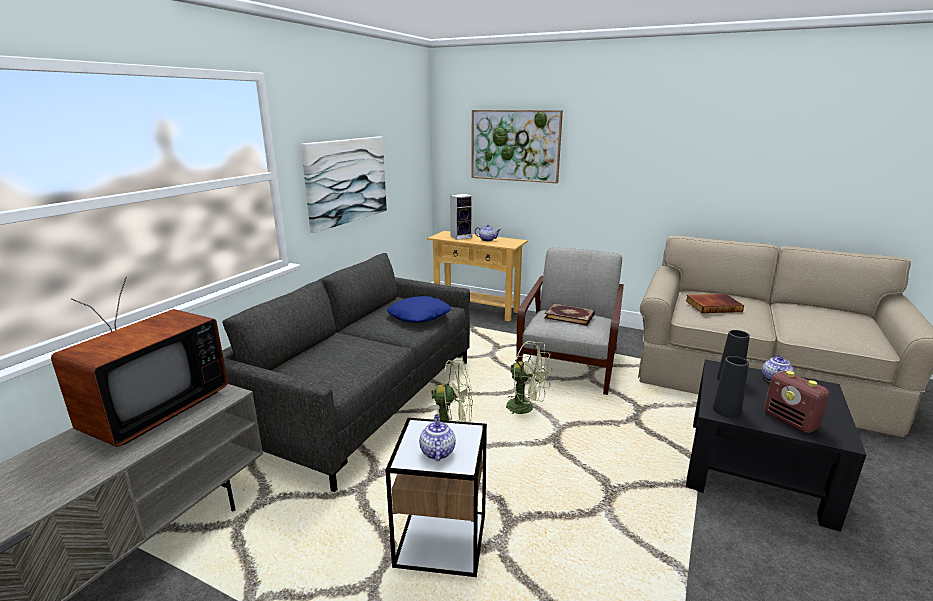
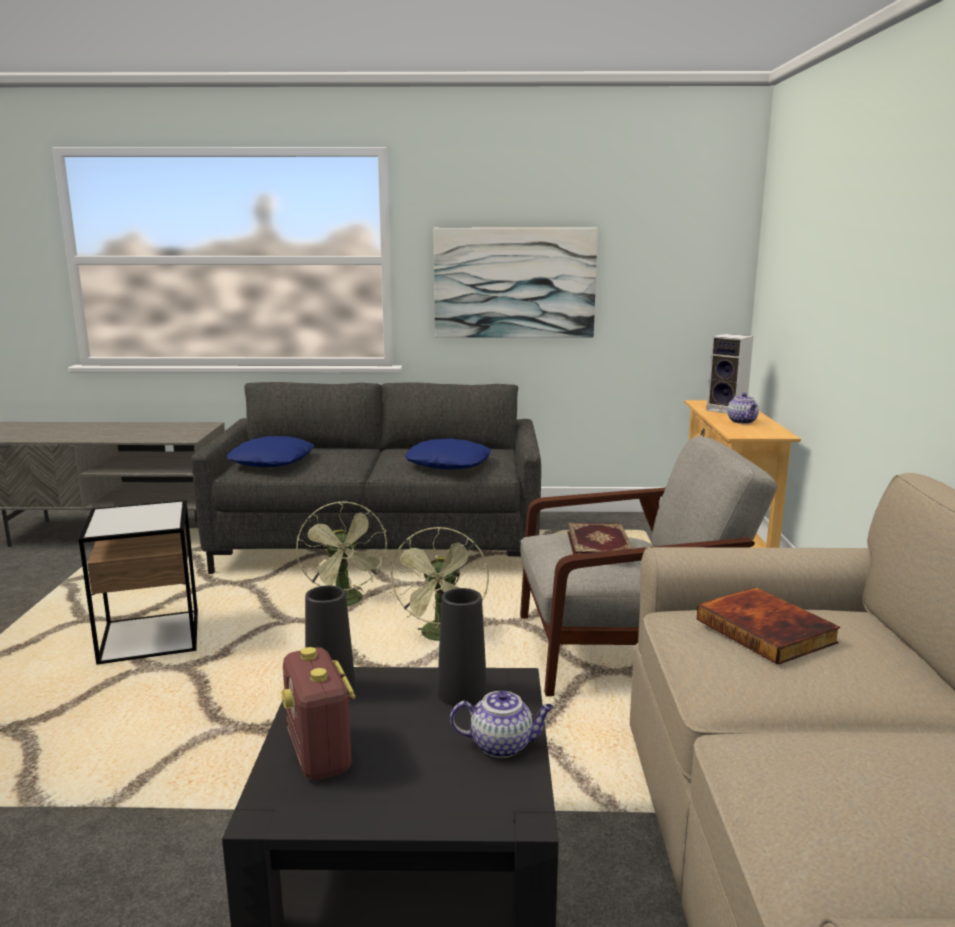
camera: 65 degrees right, 5 degrees down
television [51,277,228,447] -> none
teapot [419,414,456,461] -> none
picture [471,110,563,183] -> none
radio [764,371,829,433] -> radio turned 60 degrees counterclockwise [282,647,356,780]
none -> blue pillow [227,436,314,467]

